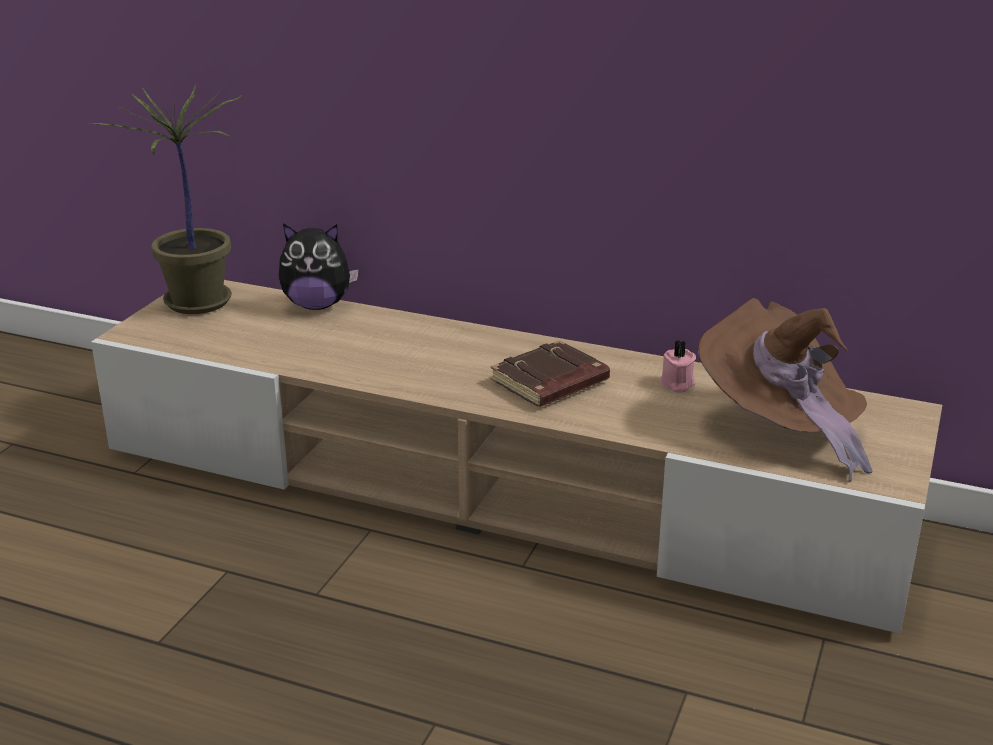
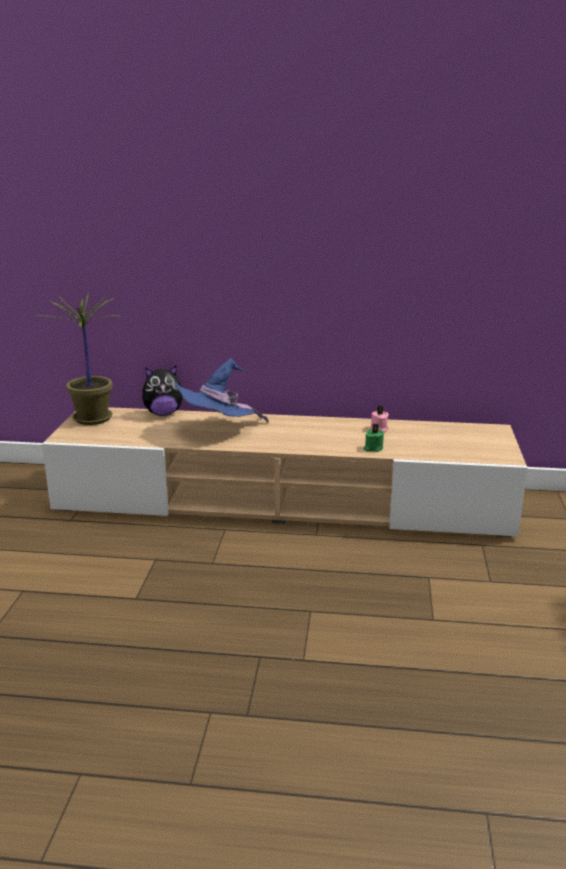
camera: 15 degrees left, 5 degrees down
brown book [491,340,610,407] -> none
brown hat [698,298,872,482] -> none
none -> blue hat [174,358,269,423]
none -> green candle [364,424,384,452]

